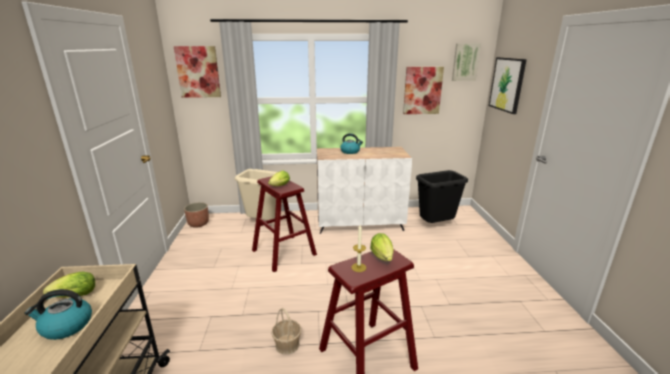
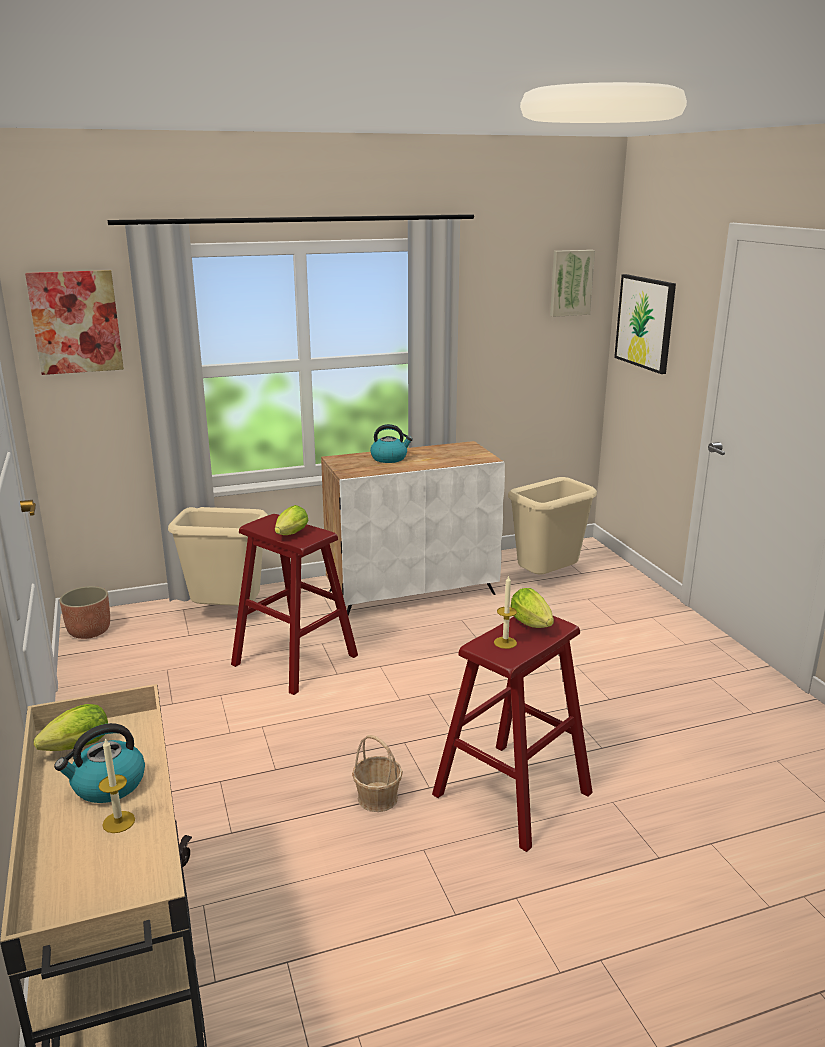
camera: 15 degrees left, 0 degrees up
picture [403,67,444,114] -> none
black trash can [416,170,468,223] -> beige trash can [508,477,597,574]
none -> candle [98,738,135,833]

